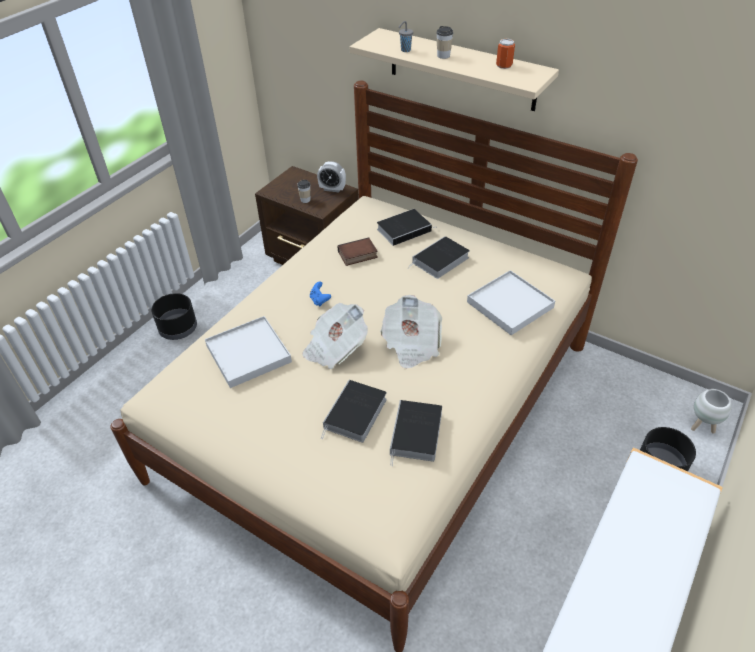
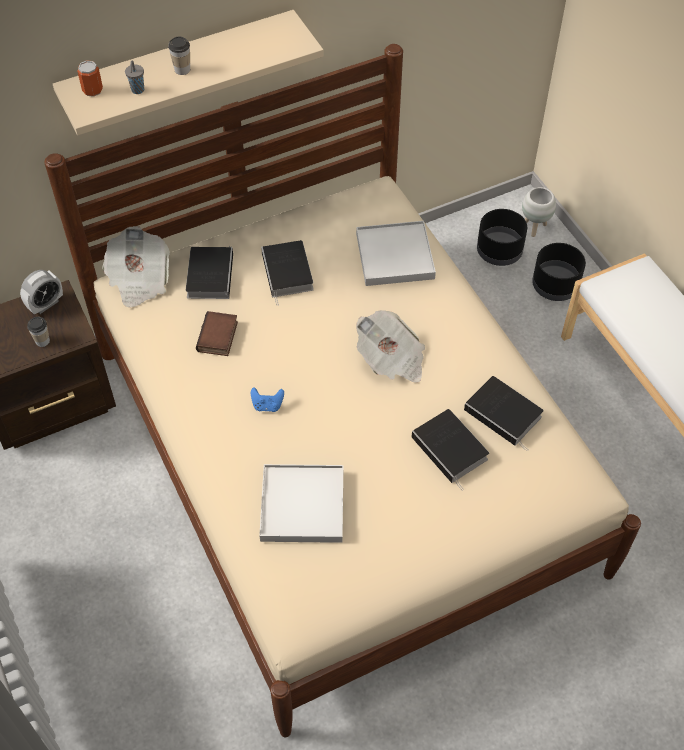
camera: 60 degrees left, 10 degrees up
black planter [151,293,197,340] -> black planter moved to [477,209,527,266]
newspaper [302,303,368,369] -> newspaper moved to [102,226,170,308]
can [496,39,515,69] -> can moved to [77,60,103,97]

